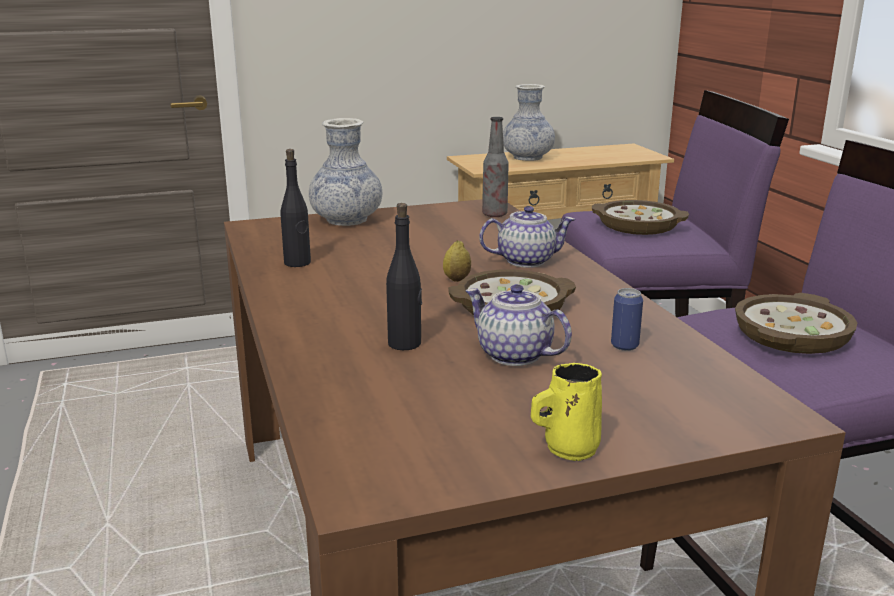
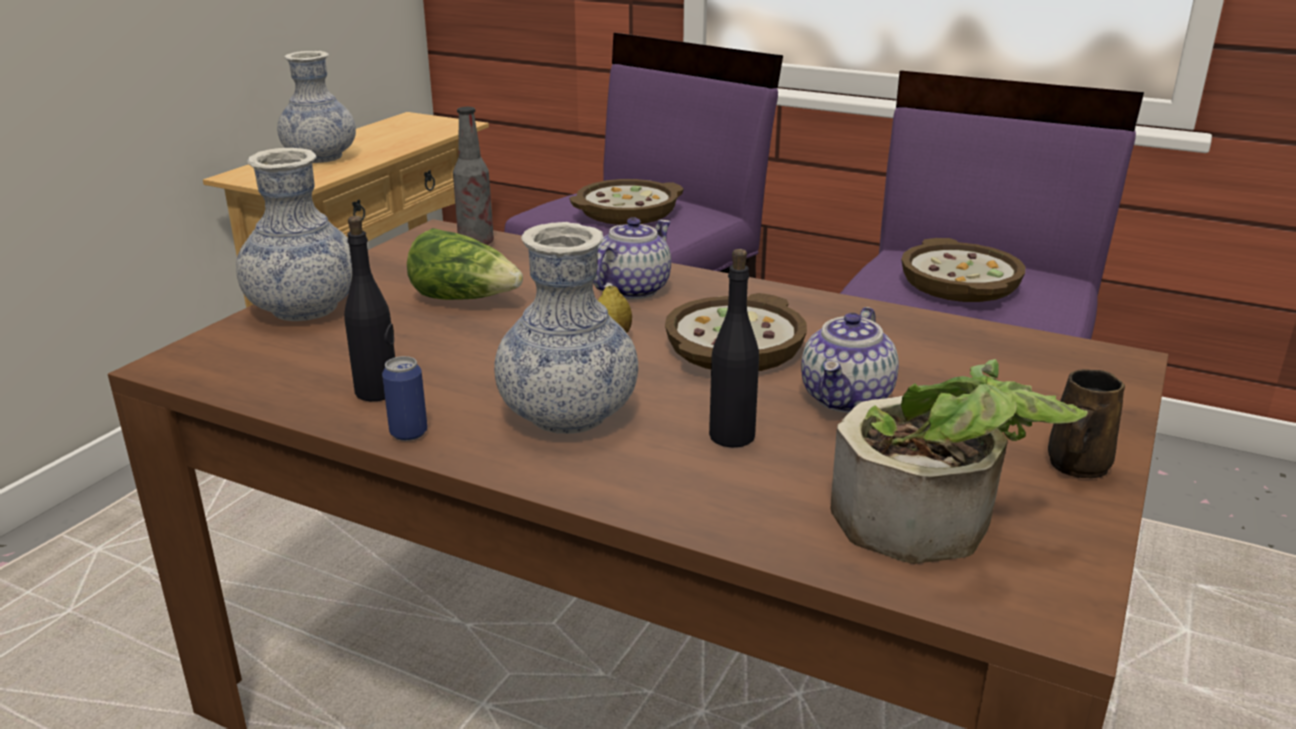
camera: 45 degrees left, 5 degrees up
teapot [466,284,572,366] -> teapot turned 60 degrees counterclockwise [801,307,899,413]
yellow mug [531,363,602,461] -> brown mug [1048,369,1125,478]
can [611,288,643,351] -> can moved to [382,356,427,441]
none -> lettuce [407,228,523,300]
none -> vase [494,222,638,434]
none -> potted plant [830,359,1088,564]

